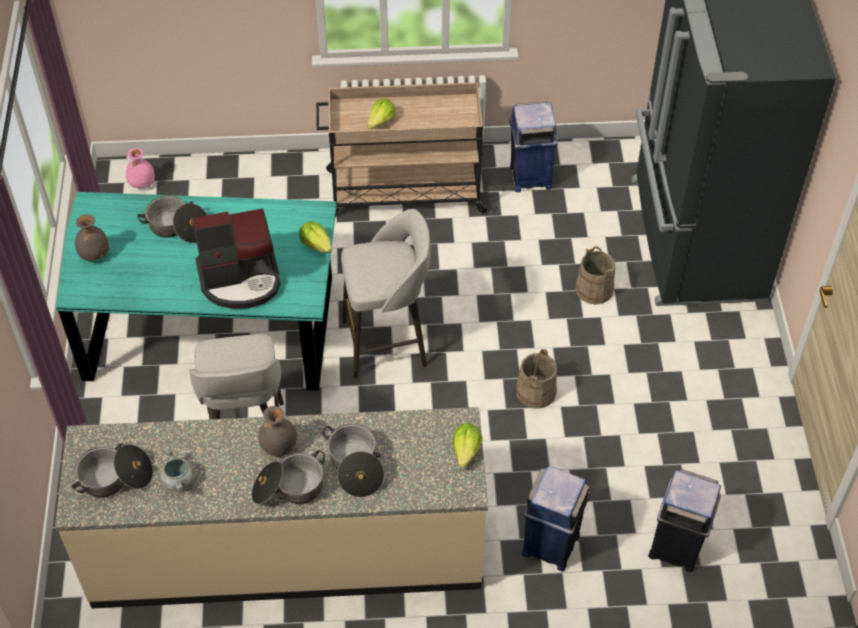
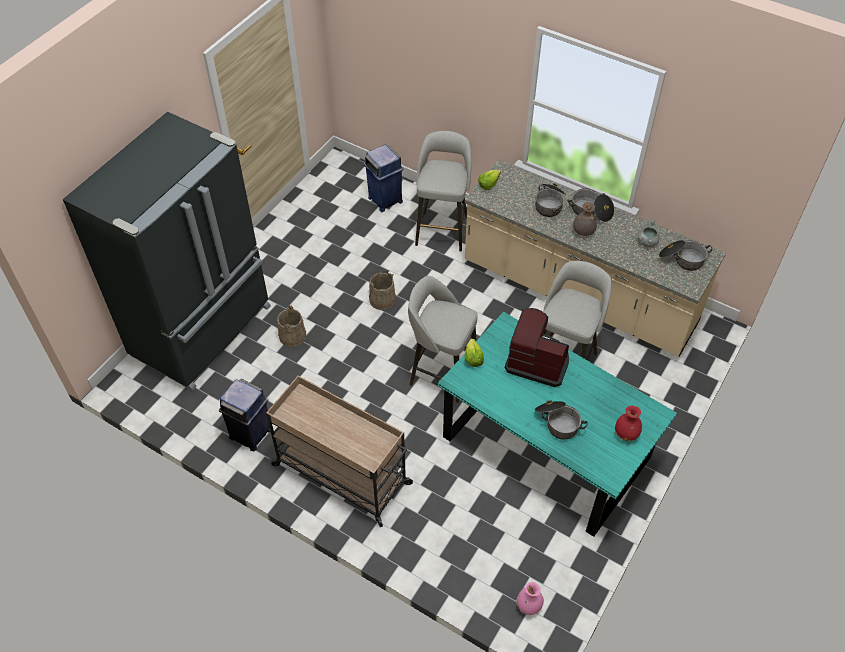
camera: 145 degrees left, 0 degrees up
grey vase [75,214,109,261] -> red vase [615,406,642,441]
lettuce [367,98,396,129] -> none
blue trash can [522,466,590,572] -> grey stool [415,131,471,252]

